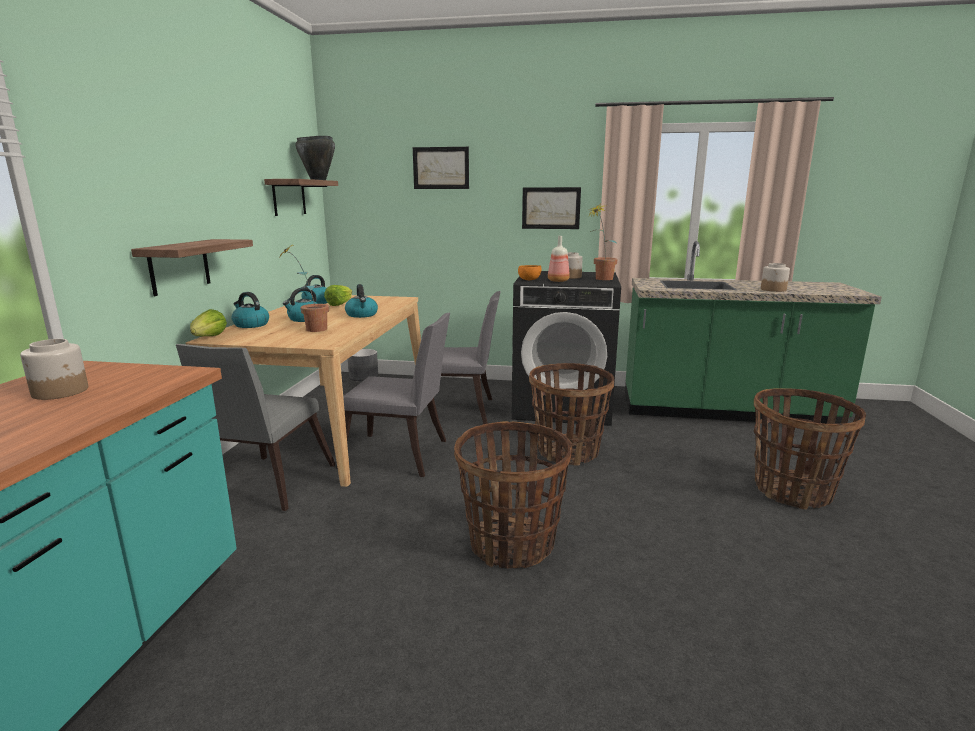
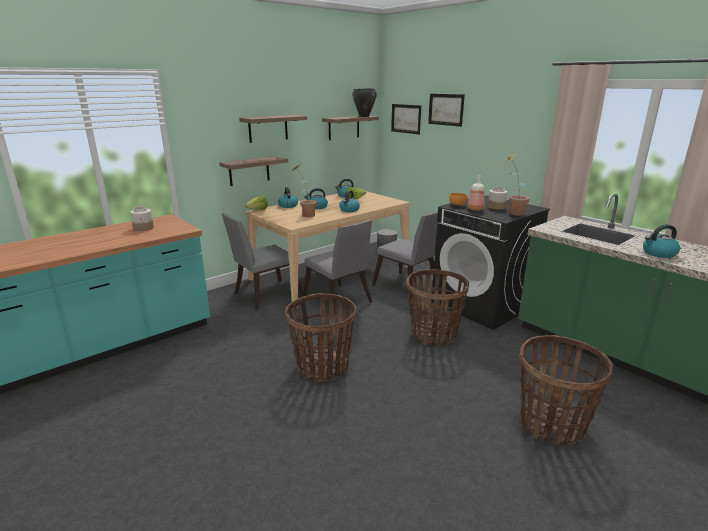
camera: 40 degrees right, 5 degrees up
picture [522,187,581,229] -> picture moved to [391,104,421,134]
jar [761,263,790,292] -> kettle [643,224,680,258]
none -> shelf [239,115,307,143]

